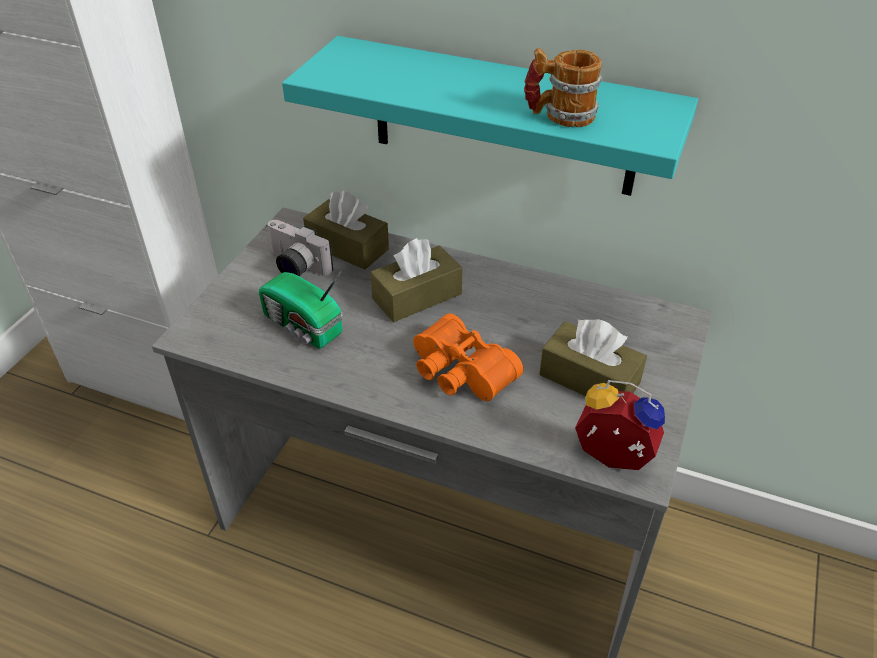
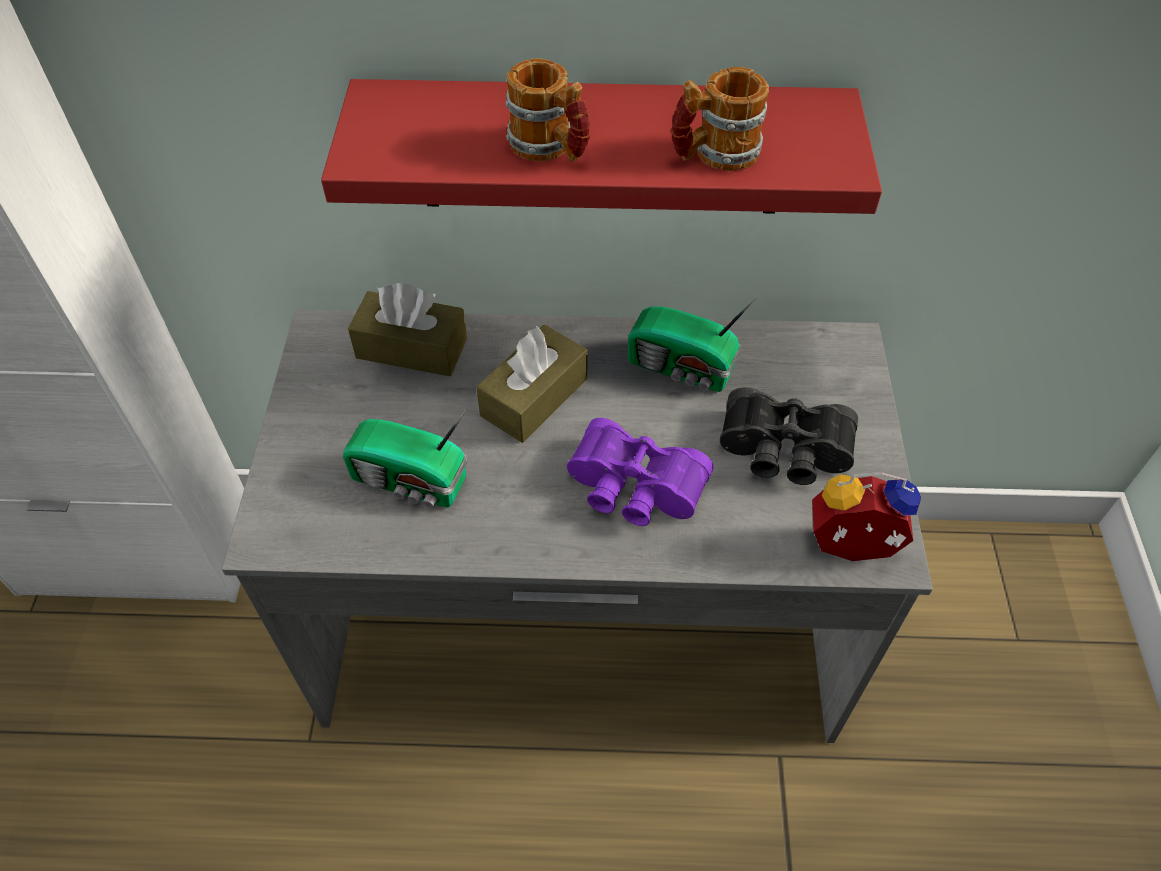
camera: 20 degrees left, 10 degrees up
camera [266,220,333,276] -> none
turquoise shelf [282,36,698,196] -> red shelf [321,79,882,214]
orange binoculars [413,313,523,401] -> purple binoculars [567,418,714,526]
brown tissue box [539,319,647,396] -> black binoculars [720,387,858,485]
none -> mug [505,58,590,162]
none -> radio [628,296,758,392]

